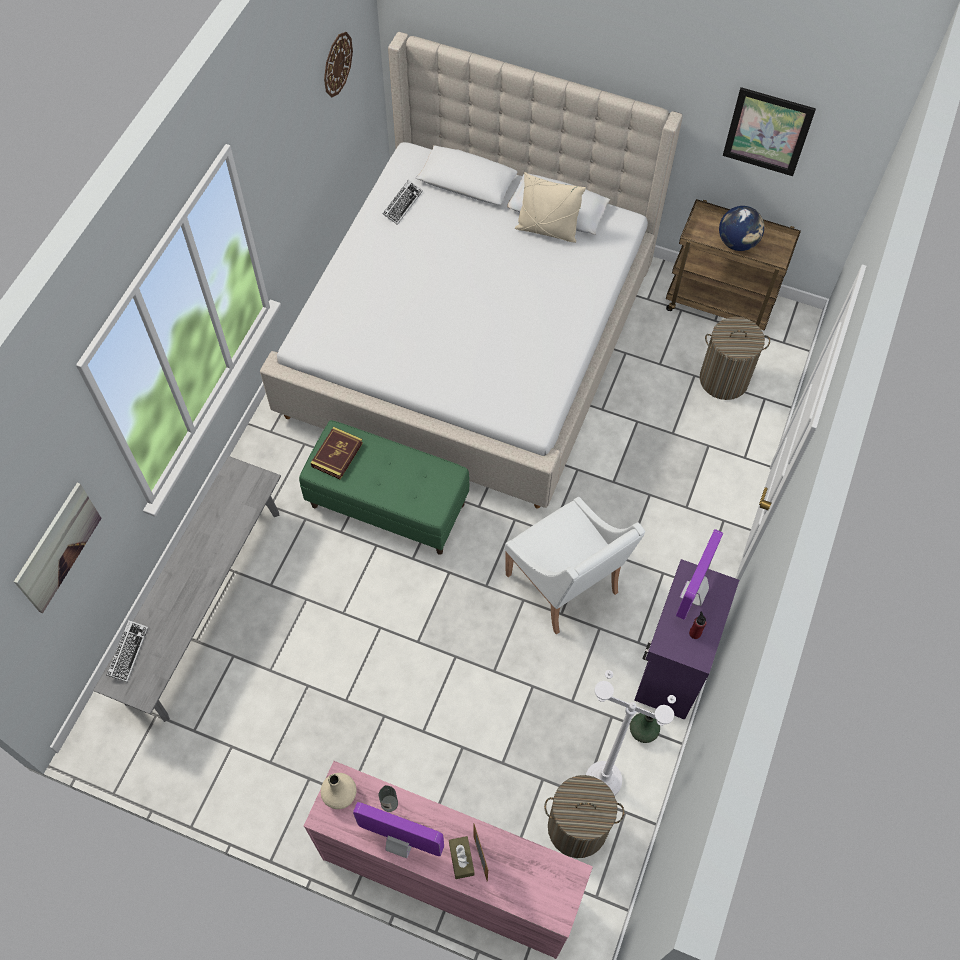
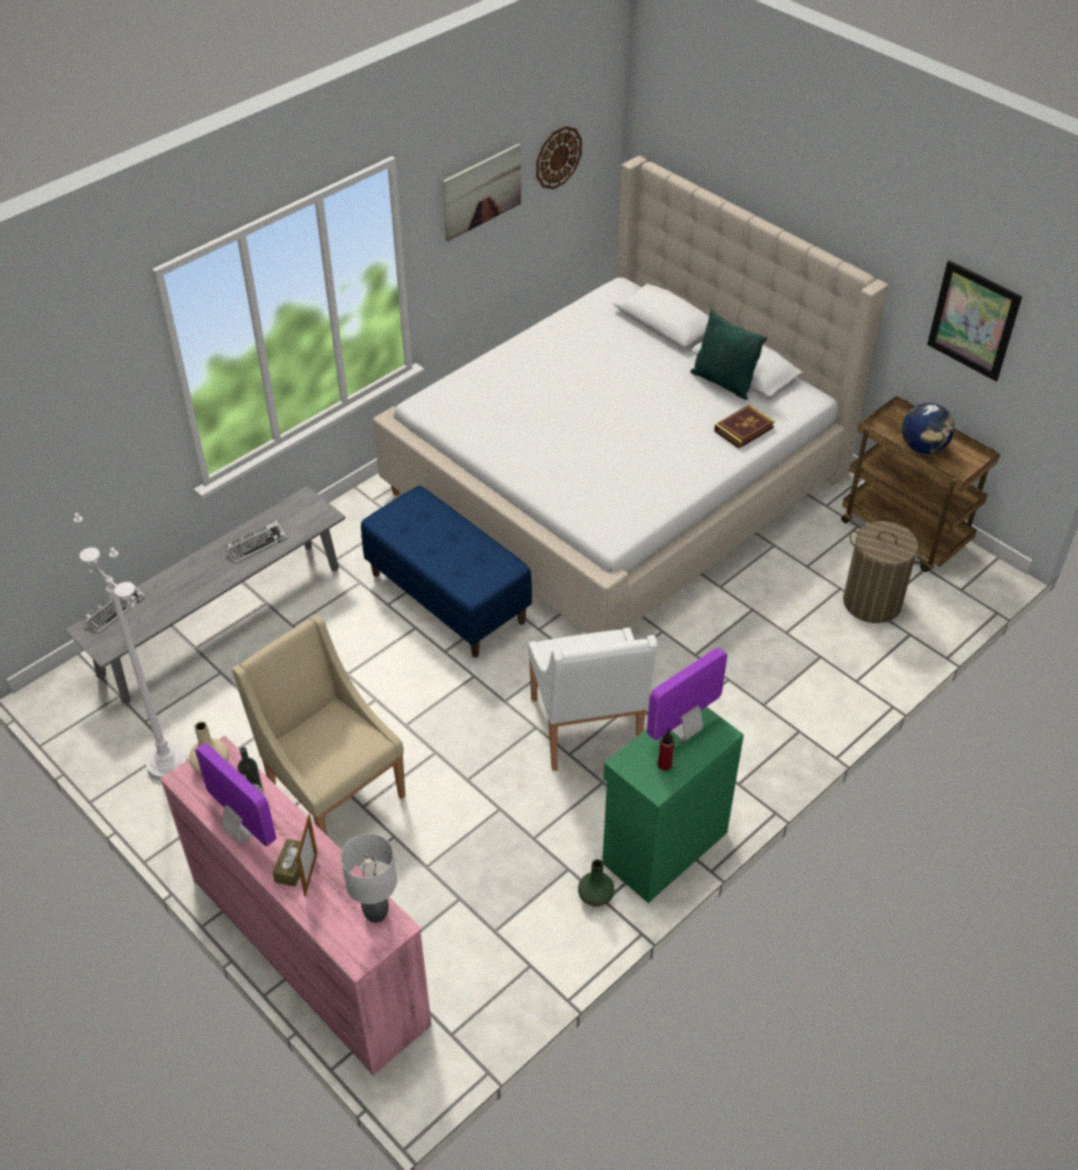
camera: 25 degrees right, 15 degrees down
picture [14,483,102,613] -> picture moved to [443,144,521,241]
green bench [299,420,470,555] -> blue bench [361,486,532,658]
book [311,427,363,479] -> book moved to [714,404,775,449]
keyboard [383,180,423,225] -> keyboard moved to [224,521,287,564]
beige pillow [515,172,586,243] -> green pillow [690,309,767,400]
laundry basket [544,775,625,858] -> none
white floor lamp [586,670,676,796] -> white floor lamp moved to [74,513,188,781]
purple cabinet [634,559,739,720] -> green cabinet [602,707,744,903]
none -> beige armchair [232,615,405,835]
none -> grey table lamp [341,834,397,923]

